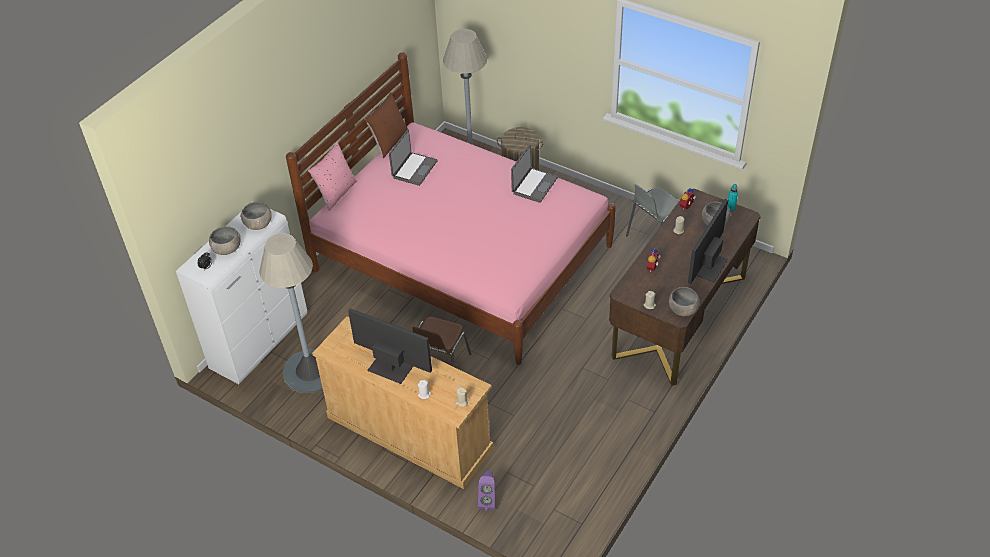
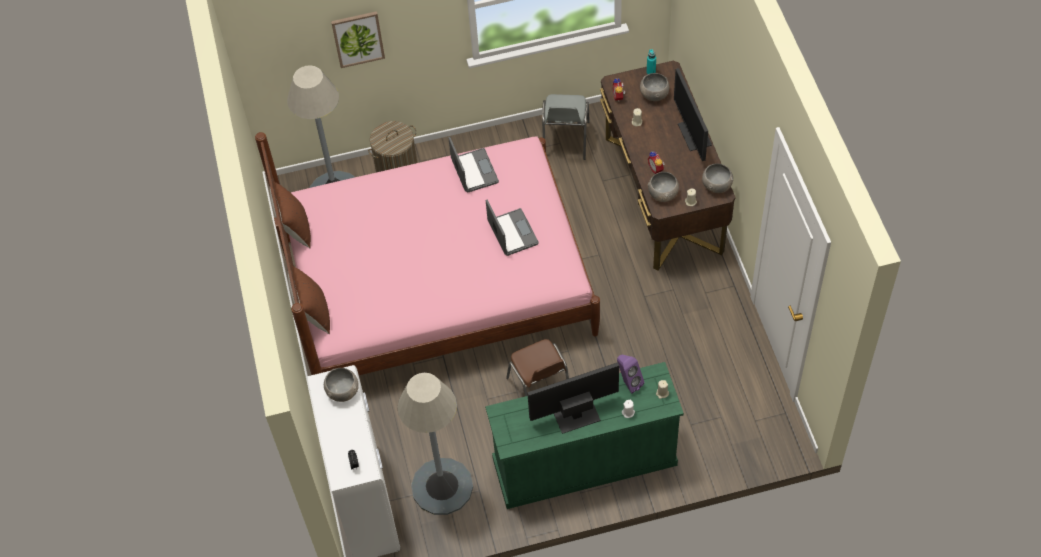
camera: 45 degrees left, 10 degrees up
grey bowl [209,226,240,255] -> grey bowl moved to [648,172,679,202]
pink pillow [308,142,357,211] -> brown pillow [288,265,330,334]
beige dresser [312,316,494,489] -> green dresser [485,362,684,509]
laptop [389,129,438,186] -> laptop moved to [486,200,539,256]
purple speaker [478,471,495,511] -> purple speaker moved to [617,355,645,394]
none -> picture [331,11,385,68]

